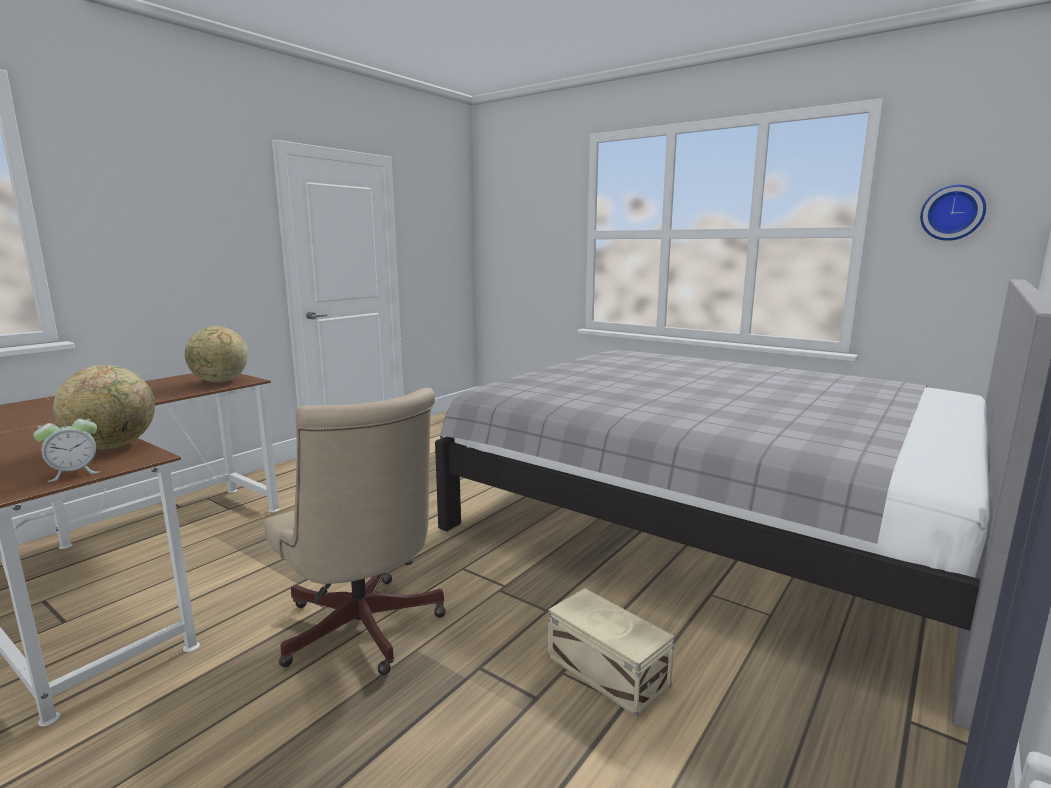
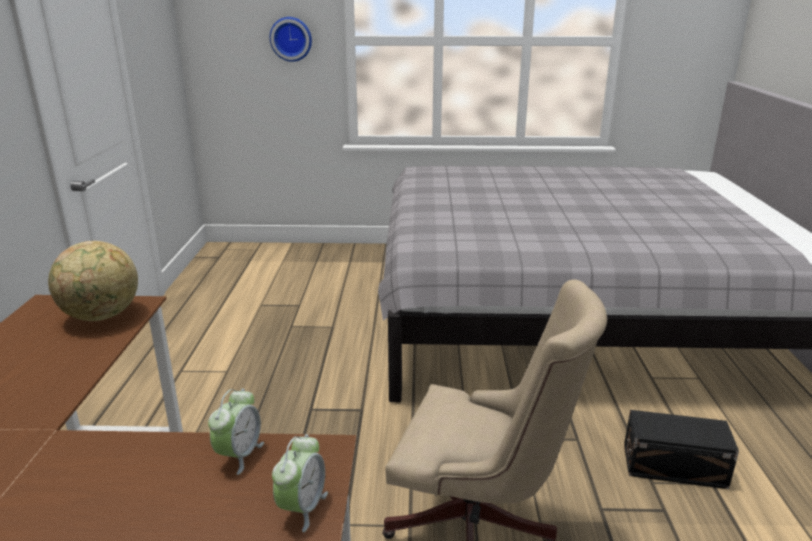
camera: 35 degrees left, 10 degrees up
globe [53,365,155,449] -> alarm clock [208,389,264,475]
beige storage box [548,588,675,717] -> black storage box [624,410,739,489]
wall clock [920,184,986,241] -> wall clock moved to [270,17,312,62]

